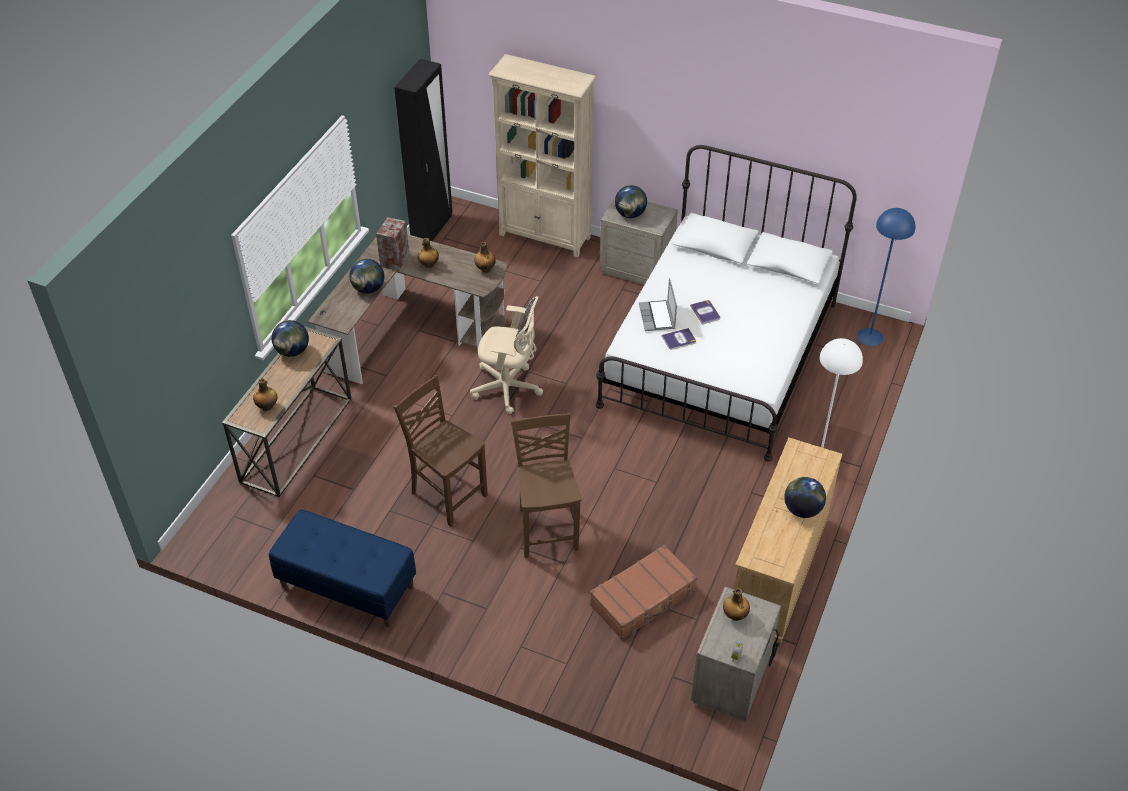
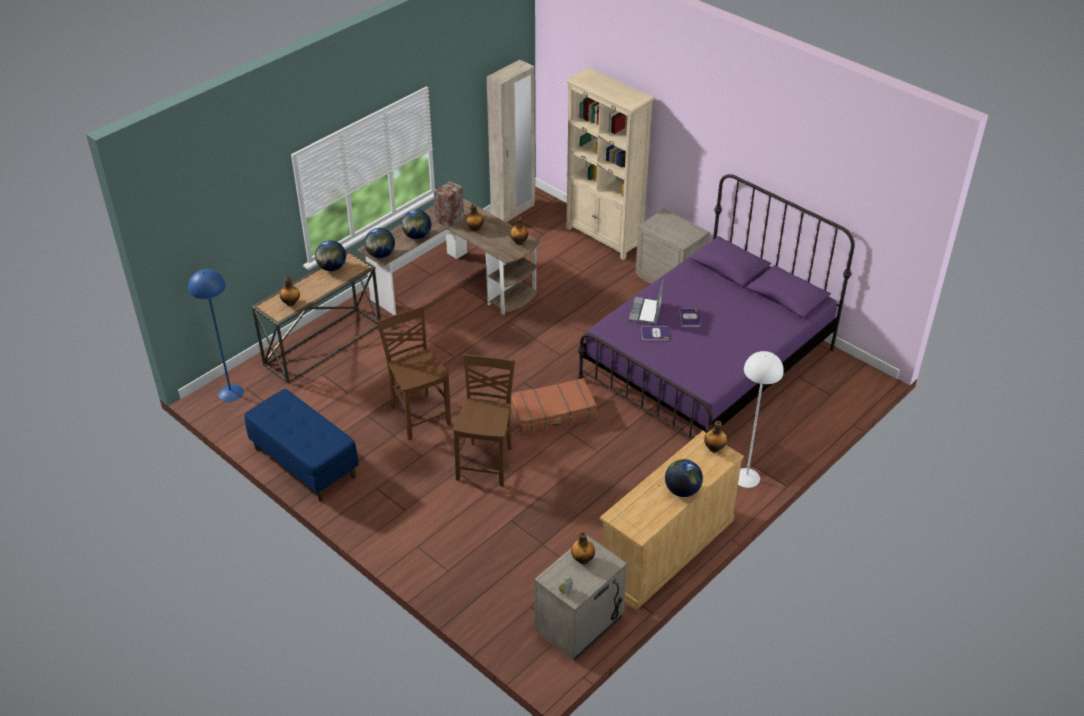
camera: 20 degrees right, 5 degrees down
black wardrobe [394,59,452,241] -> beige wardrobe [486,60,535,222]
beige office chair [470,296,543,414] -> none
brown suitcase [590,545,697,640] -> brown suitcase moved to [511,378,597,436]
white bed [596,145,857,461] -> purple bed [577,174,855,439]
globe [615,185,647,218] -> globe moved to [364,228,395,258]
blue floor lamp [857,208,915,346] -> blue floor lamp moved to [188,269,244,402]
none -> bottle [704,421,727,453]

